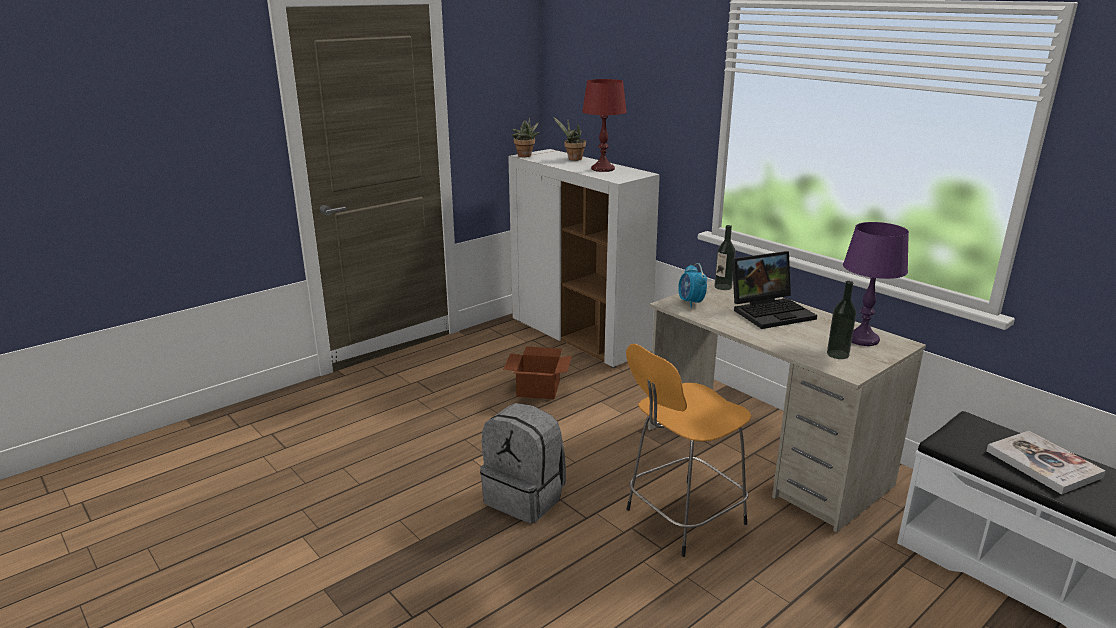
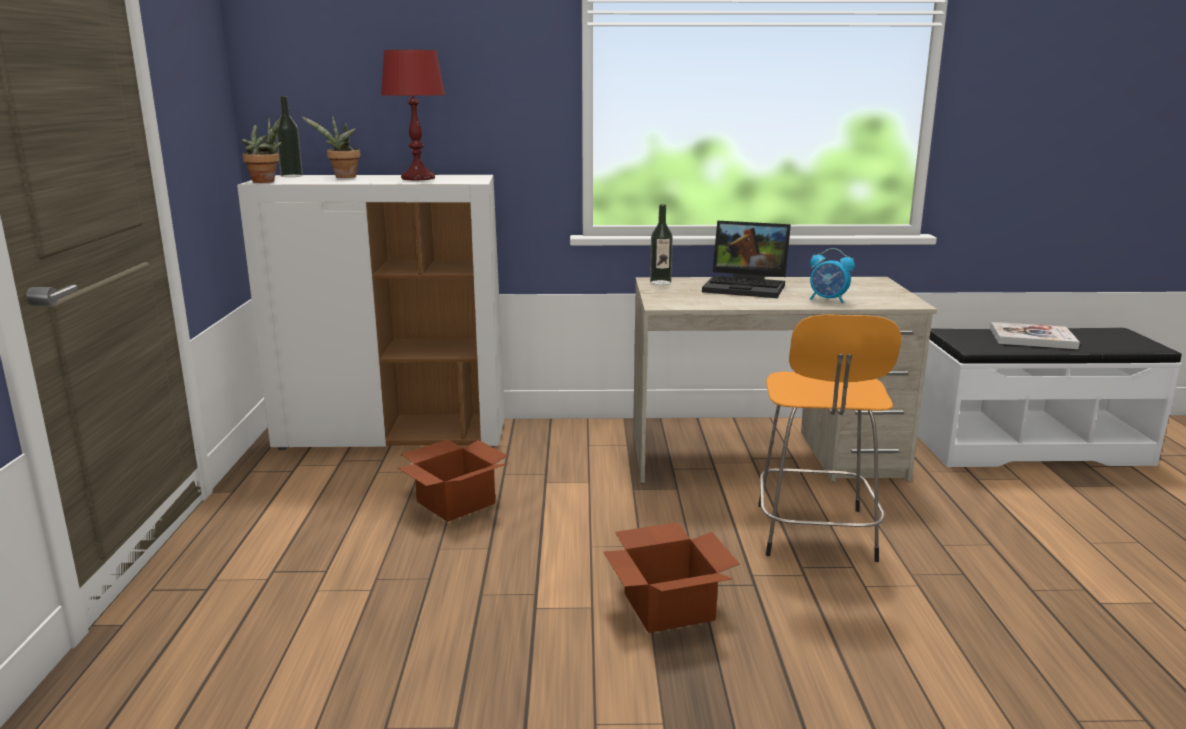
camera: 50 degrees left, 5 degrees down
grey backpack [480,403,566,523] -> cardboard box [603,522,740,633]
alarm clock [678,263,707,308] -> alarm clock moved to [810,248,855,303]
laptop [732,251,817,329] -> laptop turned 90 degrees clockwise [702,221,791,298]
bottle [827,281,856,359] -> bottle moved to [276,96,303,177]
purple table lamp [843,222,909,346] -> none

